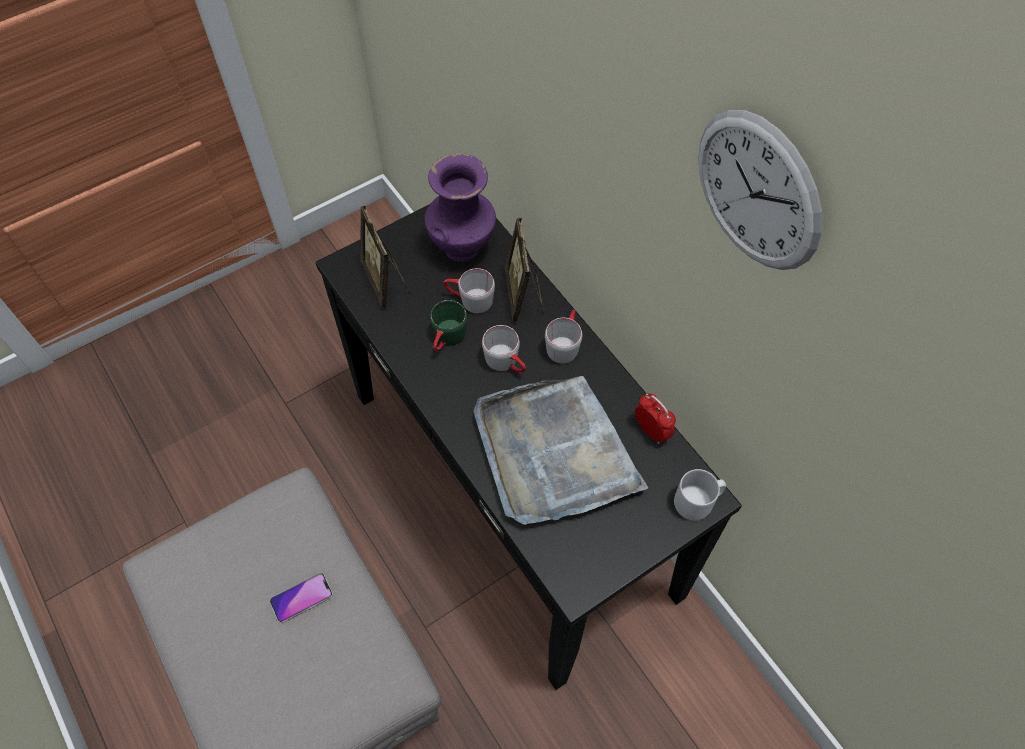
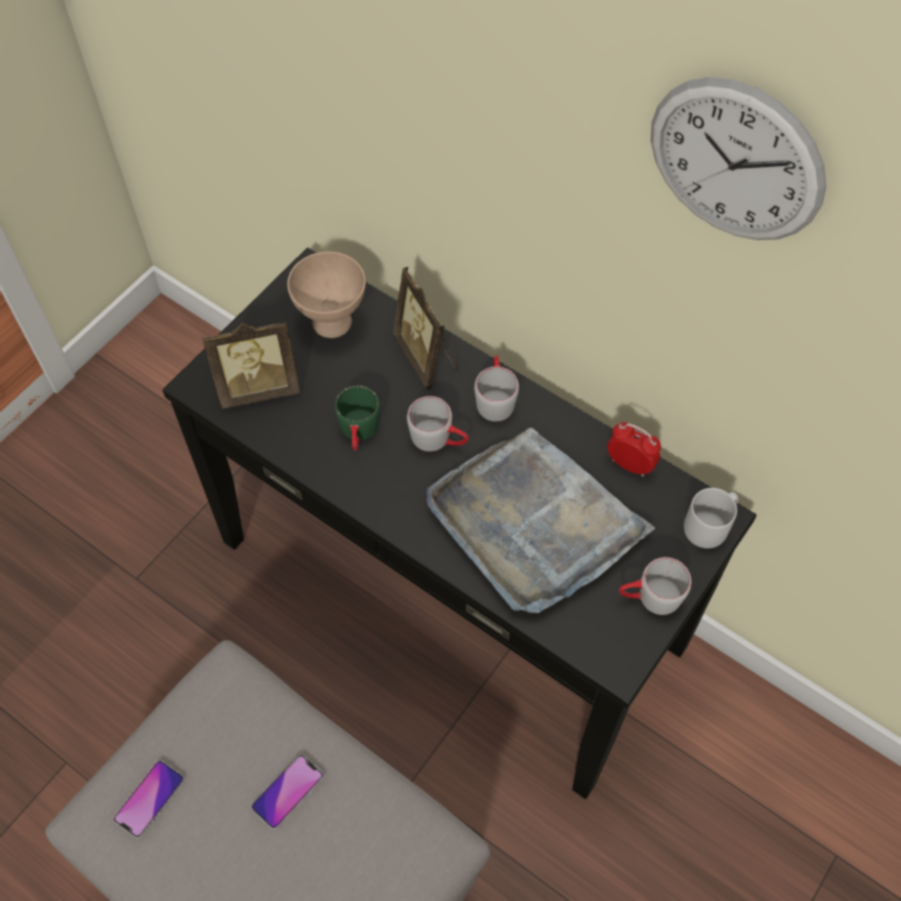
camera: 20 degrees left, 0 degrees up
picture frame [360,205,410,308] -> picture frame turned 60 degrees counterclockwise [202,320,300,409]
purple vase [424,153,496,262] -> beige bowl [287,252,366,338]
grey mug [444,268,495,313] -> grey mug moved to [619,557,691,615]
none -> phone [113,760,184,838]

